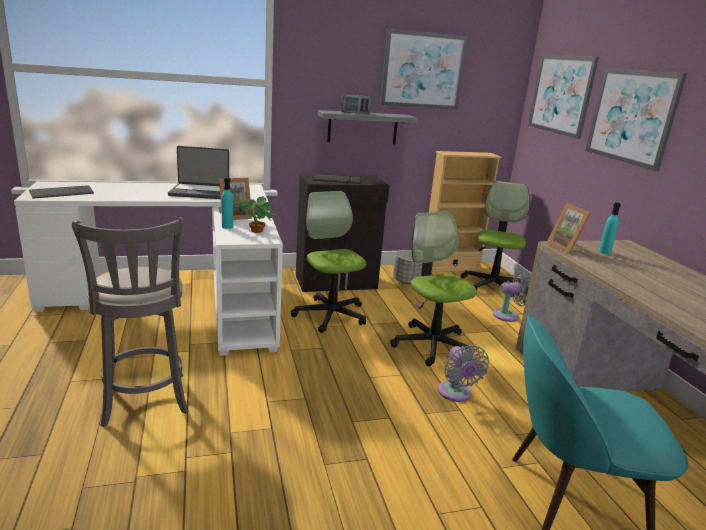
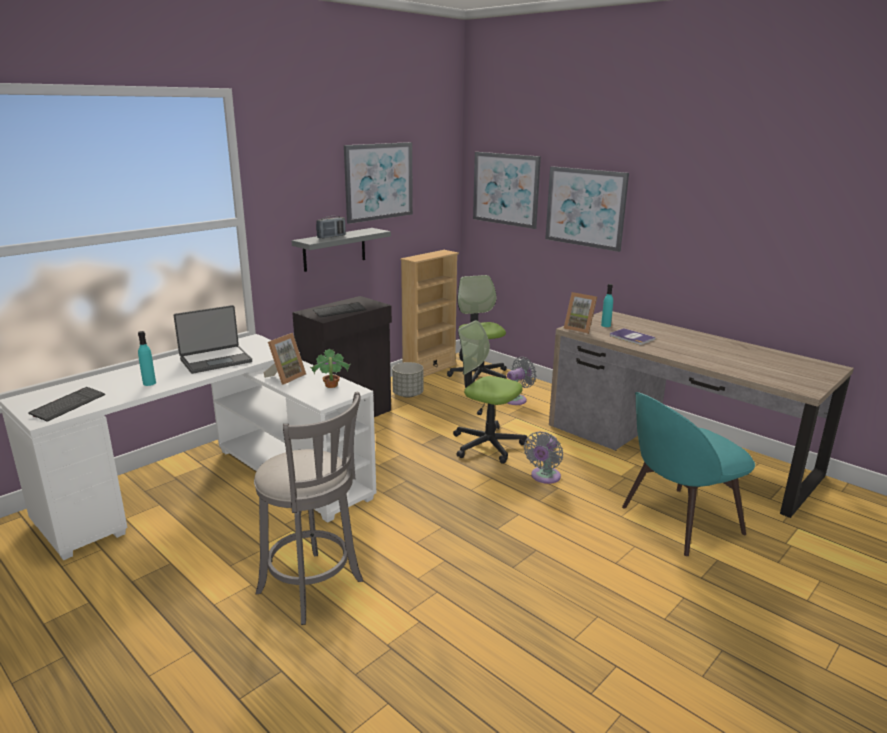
camera: 30 degrees left, 0 degrees up
turquoise bottle [221,177,233,229] -> turquoise bottle moved to [138,331,156,386]
office chair [291,191,366,333] -> none
grey fan [438,345,489,402] -> grey fan turned 75 degrees clockwise [524,431,563,484]
none -> book [610,328,656,345]

